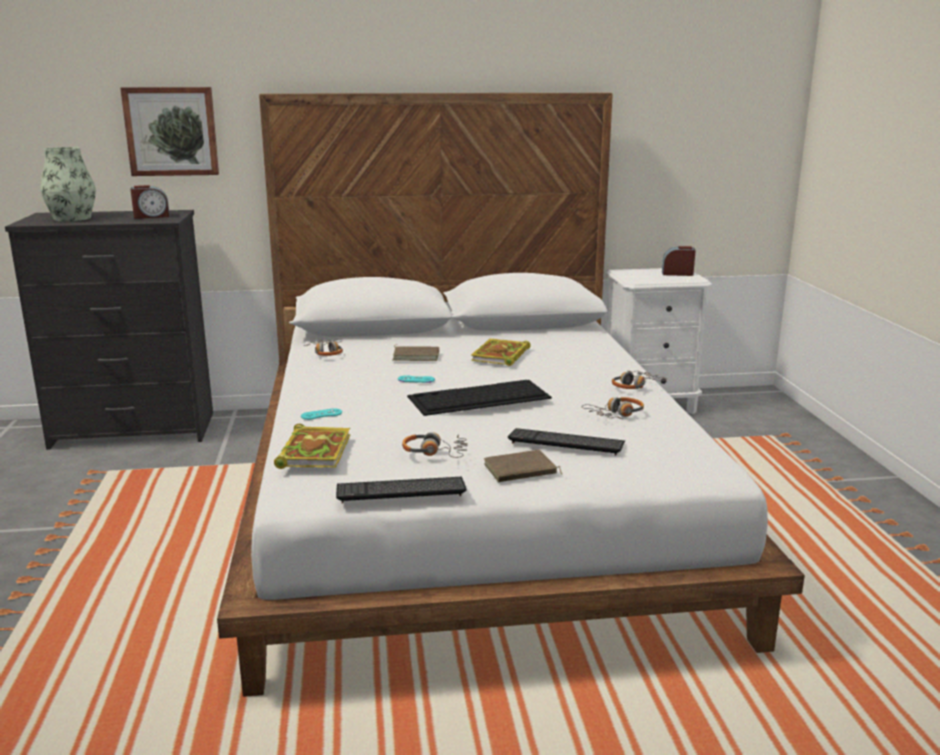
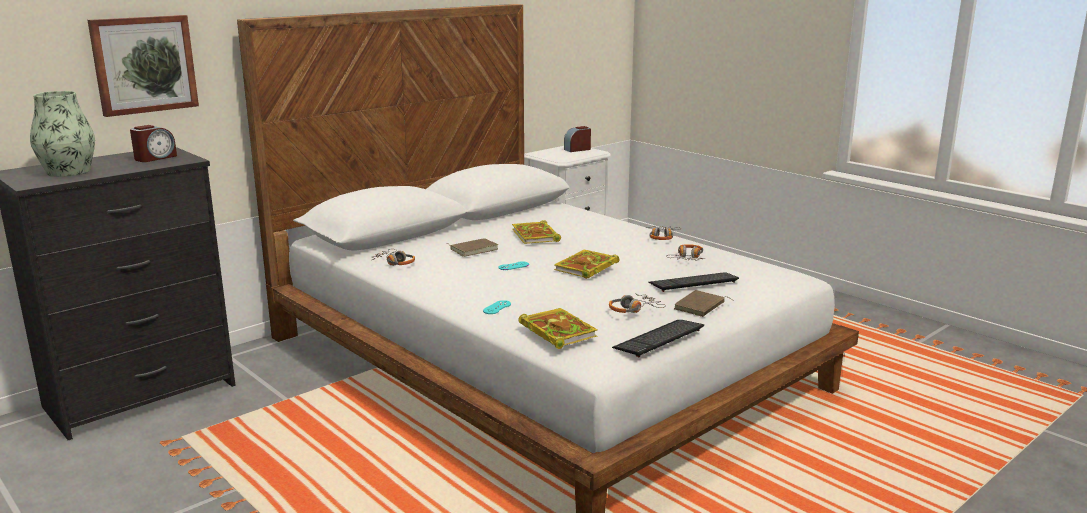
camera: 35 degrees left, 0 degrees up
keyboard [407,380,552,416] -> book [554,250,619,279]

